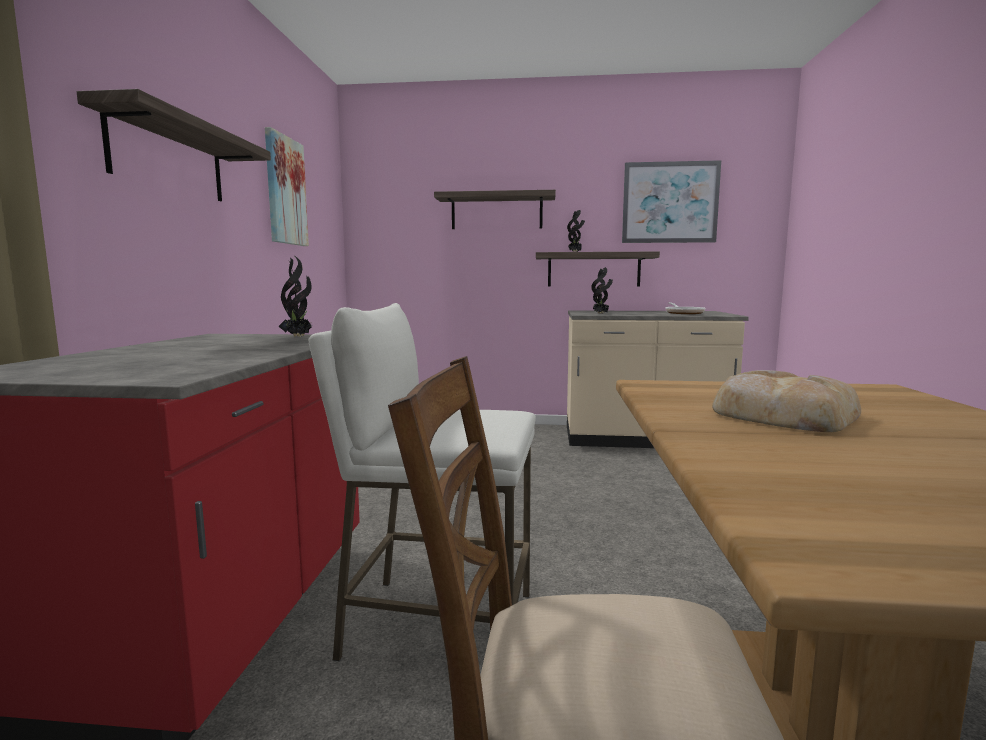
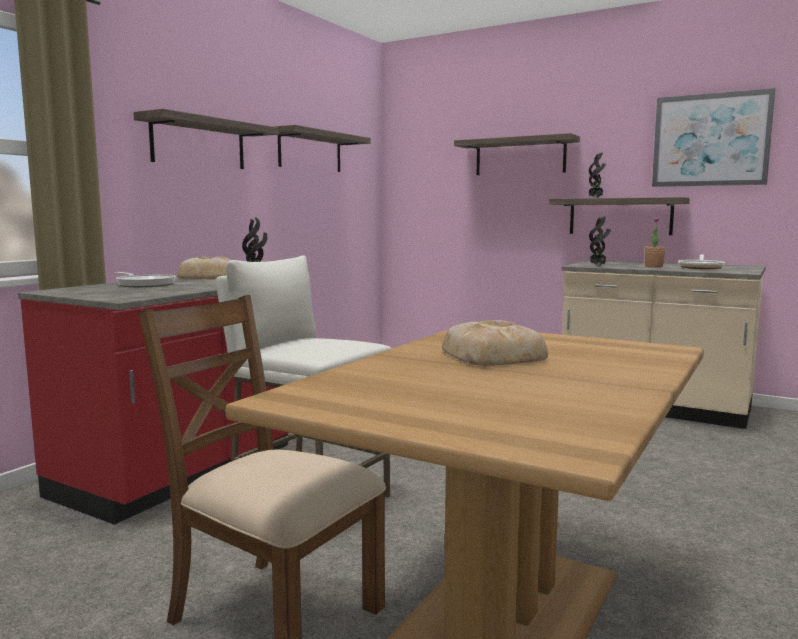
camera: 25 degrees right, 0 degrees up
picture [265,127,309,246] -> shelf [274,125,371,172]
none -> frying pan [114,272,176,287]
none -> bread [177,256,231,279]
none -> potted plant [644,217,666,268]

